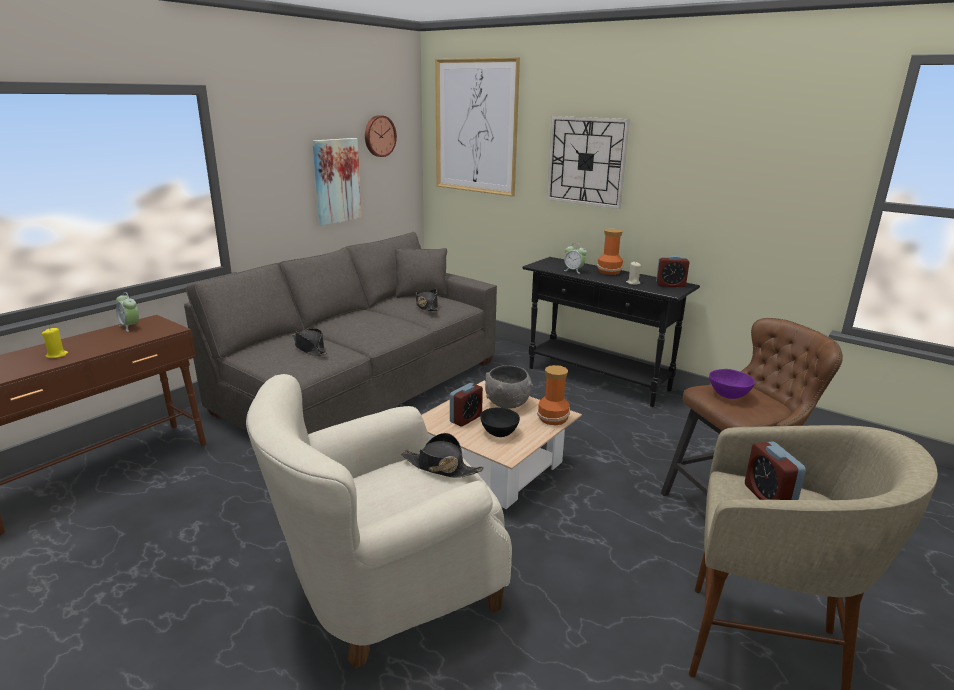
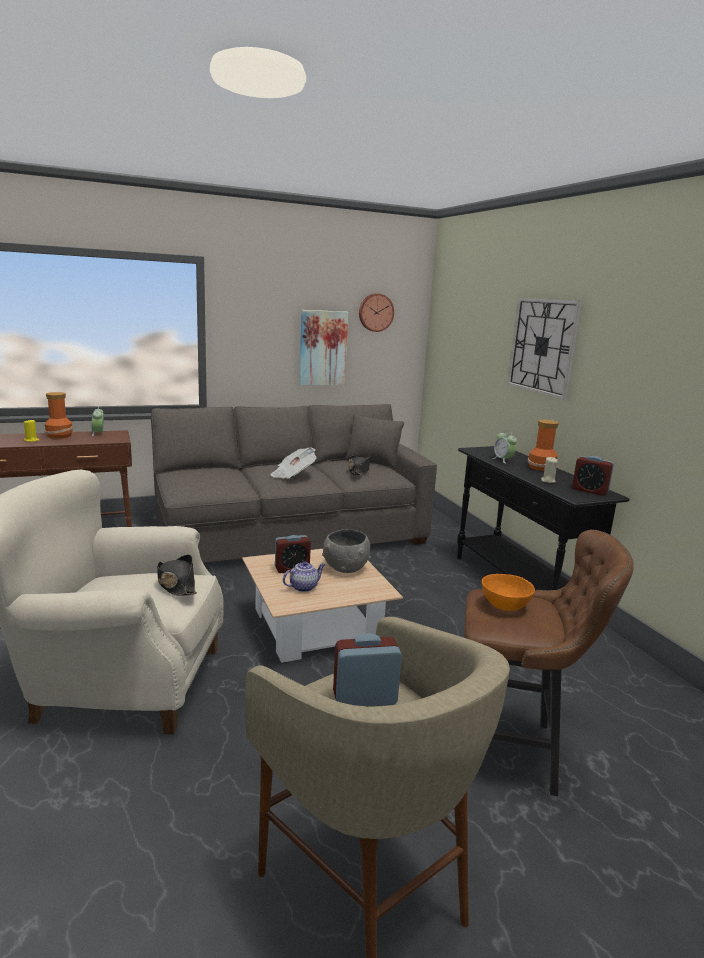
camera: 30 degrees right, 5 degrees down
black hat [292,328,327,356] -> none
picture [435,57,520,196] -> none
black bowl [480,407,520,437] -> teapot [283,561,325,592]
vase [537,365,570,425] -> vase moved to [45,392,73,439]
purple bowl [709,369,755,399] -> orange bowl [482,574,535,611]
alarm clock [745,441,806,500] -> alarm clock turned 60 degrees clockwise [333,633,402,707]
none -> newspaper [270,448,317,479]

